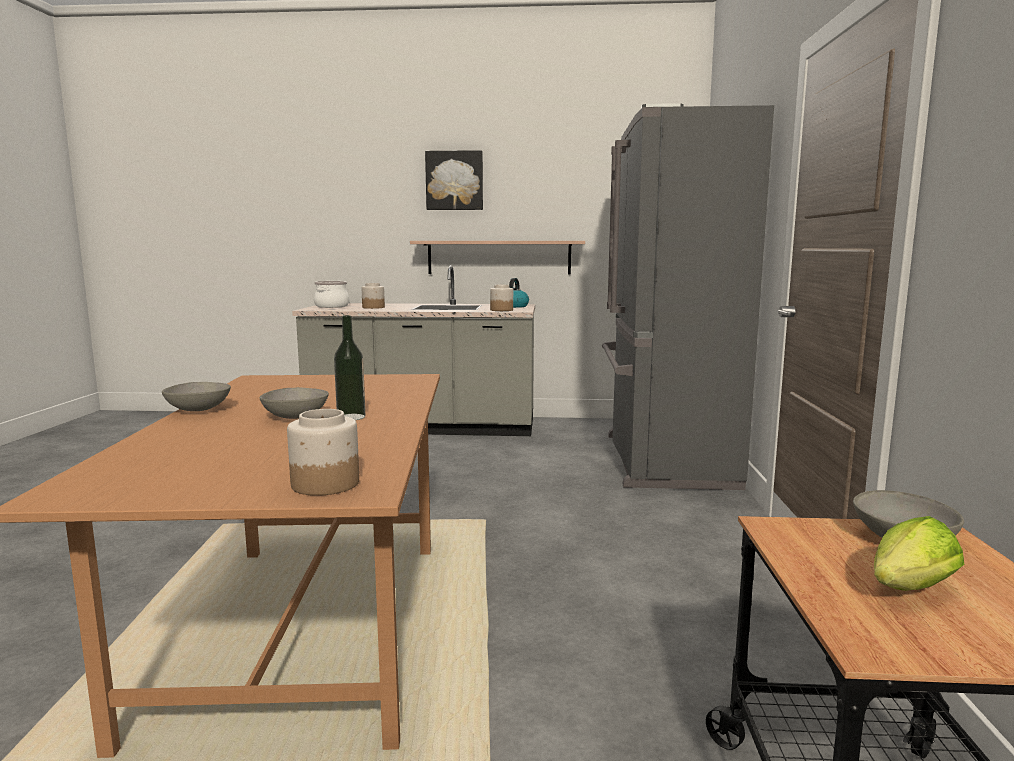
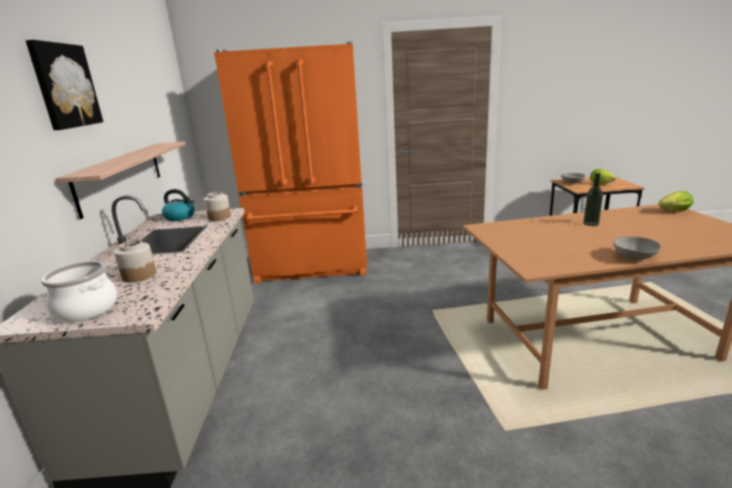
camera: 95 degrees left, 10 degrees up
grey bowl [260,387,329,419] -> none
jar [287,409,359,496] -> lettuce [658,191,694,211]
grey fridge [602,103,774,490] -> orange fridge [214,42,367,283]

